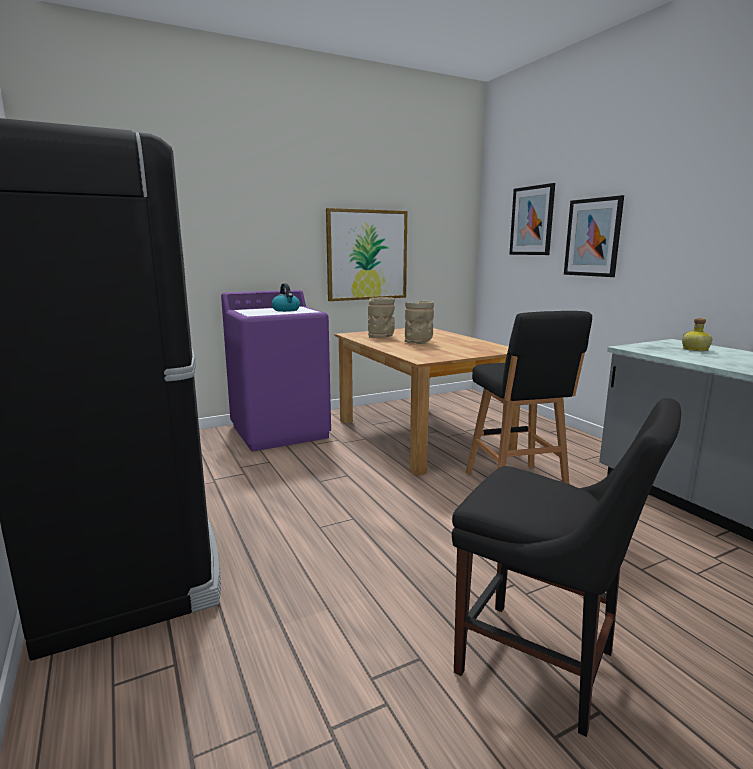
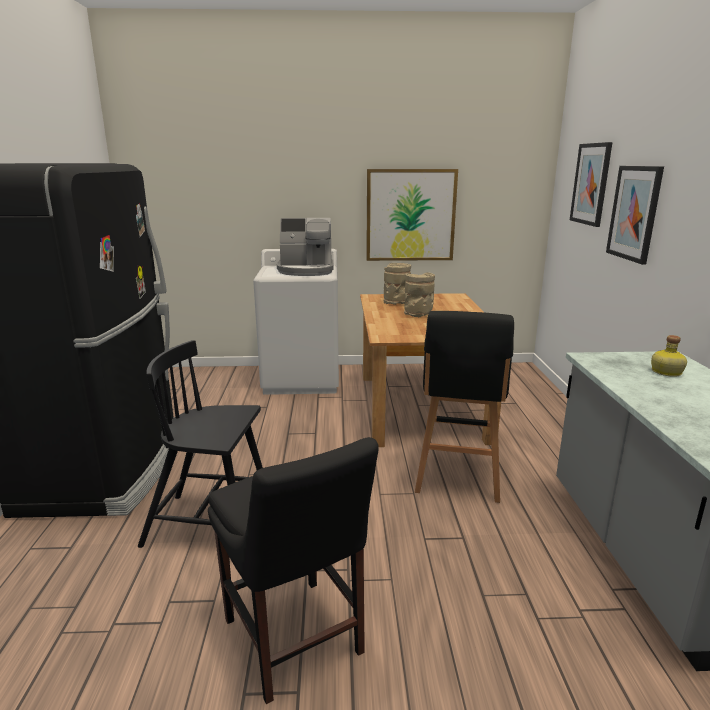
camera: 25 degrees right, 5 degrees up
purple washing machine [221,290,331,451] -> white washing machine [253,249,339,395]
kettle [272,283,300,312] -> coffee machine [277,218,334,276]
none -> black chair [138,340,263,548]

